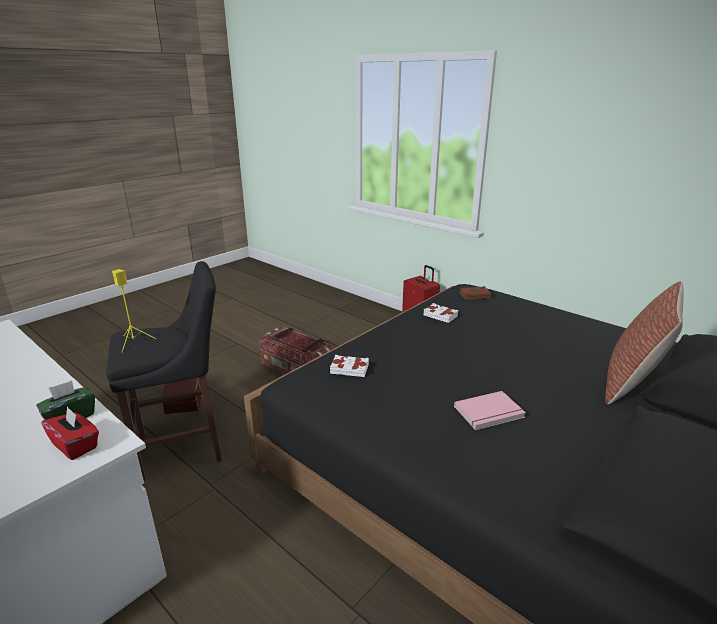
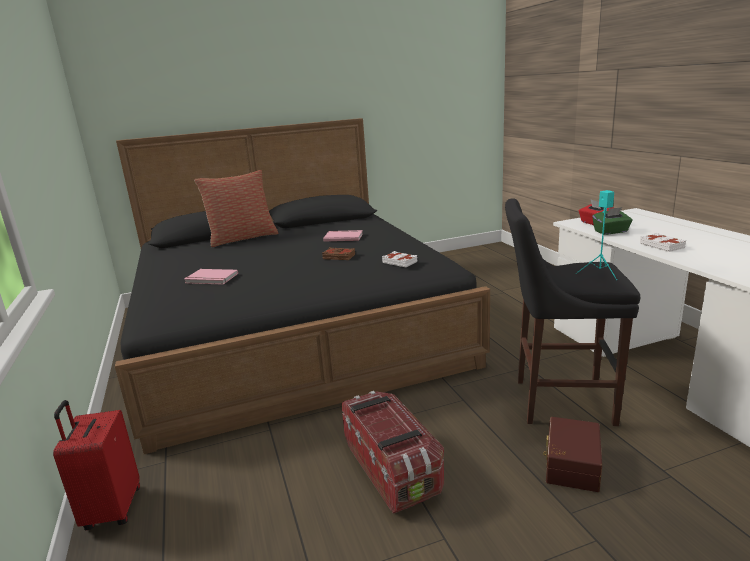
camera: 150 degrees left, 5 degrees down
yellow speaker [112,269,156,353] -> turquoise speaker [576,190,617,280]
white book [423,303,458,323] -> white book moved to [640,233,686,252]
brown book [460,286,492,300] -> brown book moved to [322,247,355,260]
none -> pink book [185,269,238,285]

